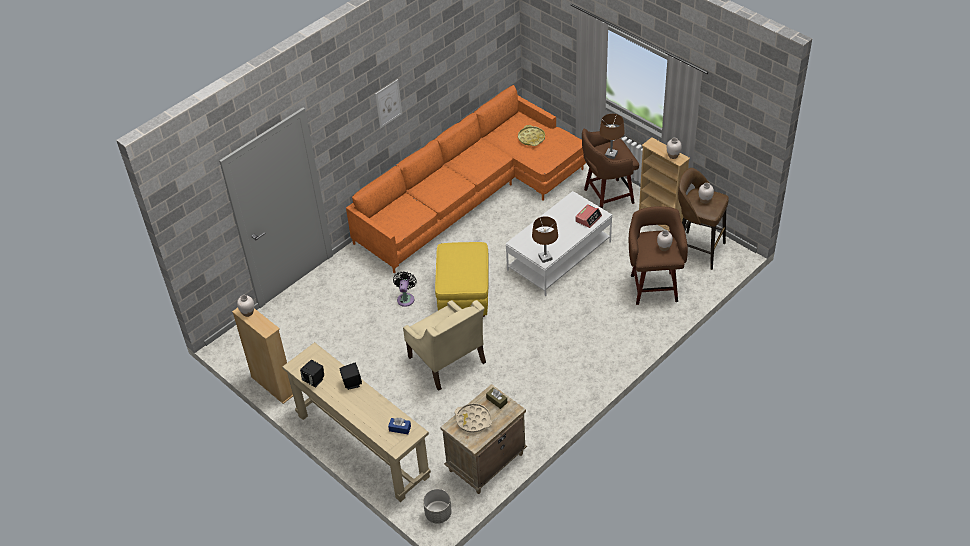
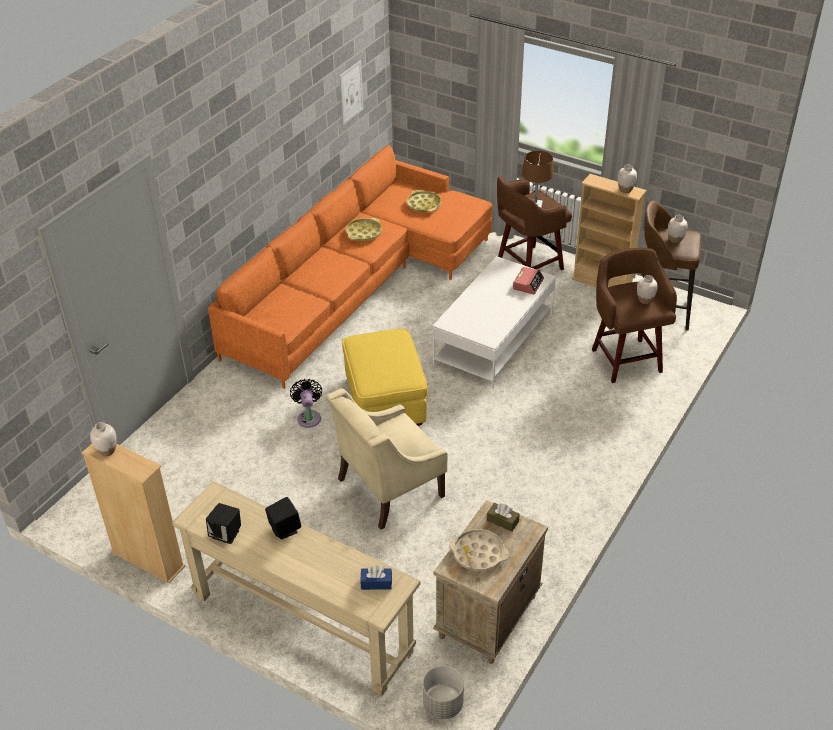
camera: 15 degrees left, 5 degrees down
picture [375,79,402,129] -> picture moved to [339,61,363,125]
beige armchair [403,300,486,391] -> beige armchair turned 105 degrees clockwise [326,388,448,530]
brown table lamp [532,216,558,263] -> none
none -> yellow tray [346,218,382,241]

